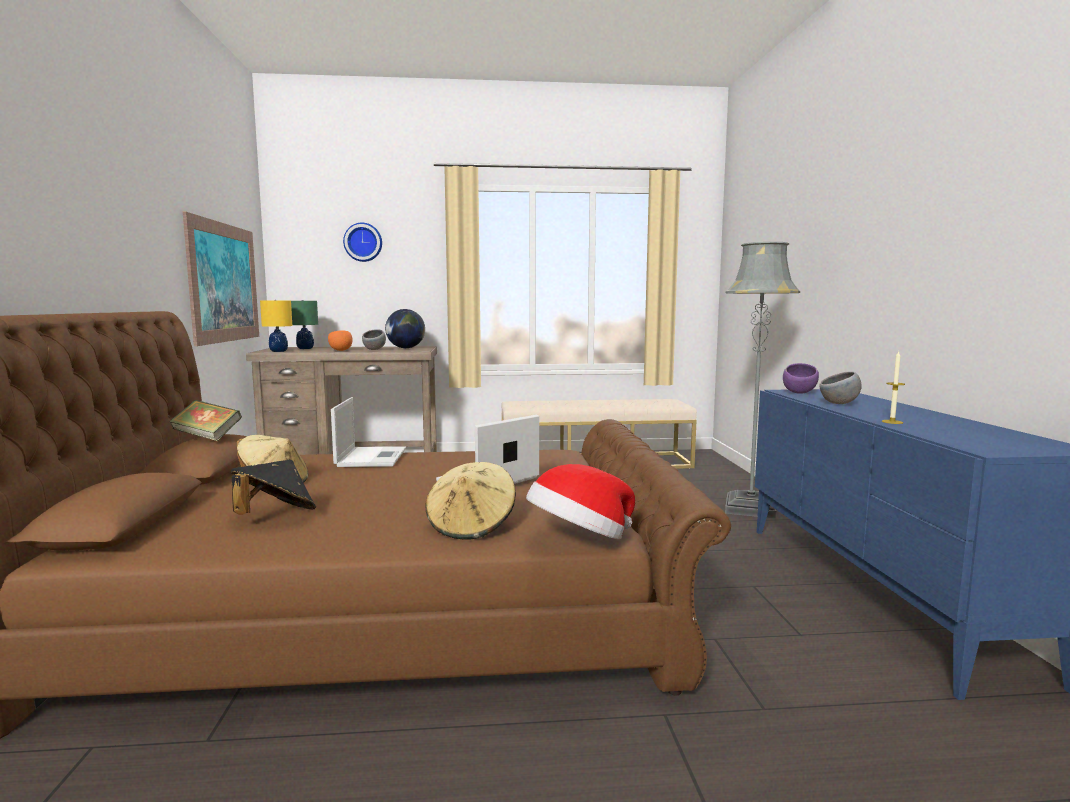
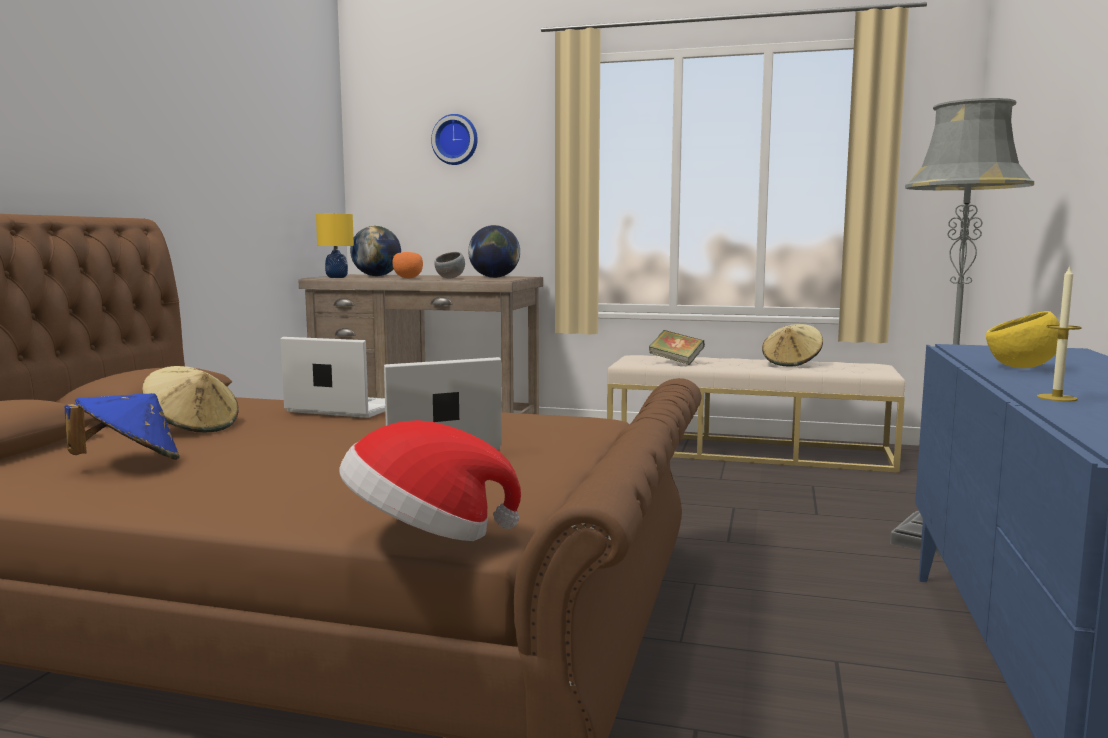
camera: 20 degrees right, 0 degrees up
book [169,400,242,441] -> book moved to [649,330,705,365]
picture [183,211,259,346] -> none
black hat [231,460,316,515] -> blue hat [65,393,180,460]
green table lamp [291,300,318,349] -> globe [350,226,401,276]
laptop [331,397,406,467] -> laptop turned 90 degrees counterclockwise [281,337,385,418]
beige hat [425,462,516,540] -> beige hat moved to [762,324,823,367]
purple bowl [783,363,819,394] -> none
grey bowl [819,371,862,404] -> yellow bowl [986,311,1060,368]

